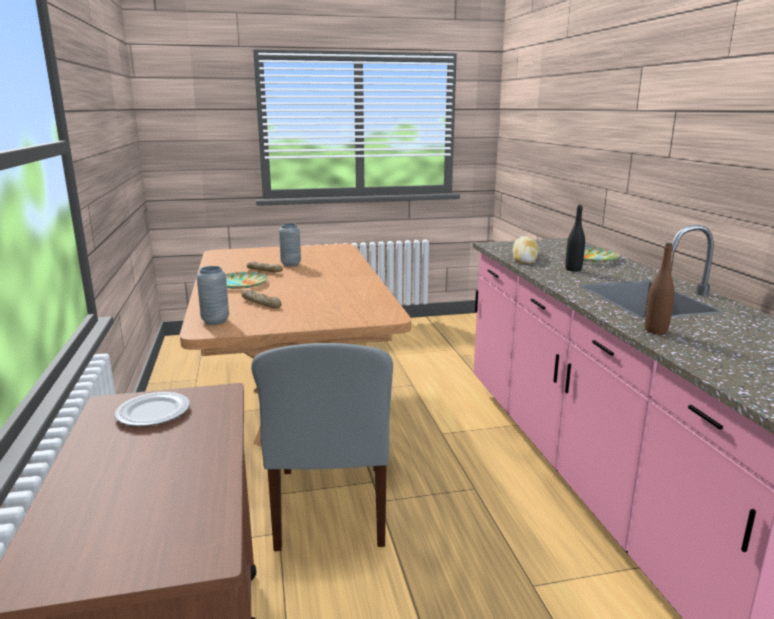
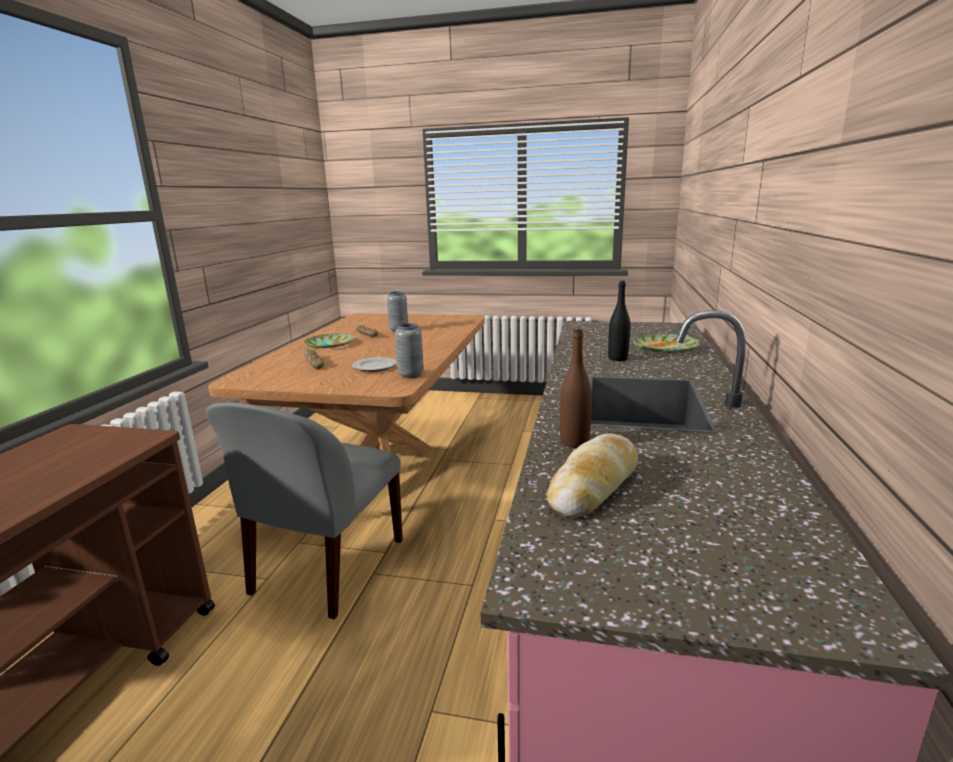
camera: 25 degrees right, 0 degrees up
plate [115,392,190,426] -> plate moved to [352,357,397,372]
grey vase [197,266,229,325] -> grey vase moved to [395,323,424,378]
bread [513,236,538,264] -> bread moved to [547,433,638,518]

